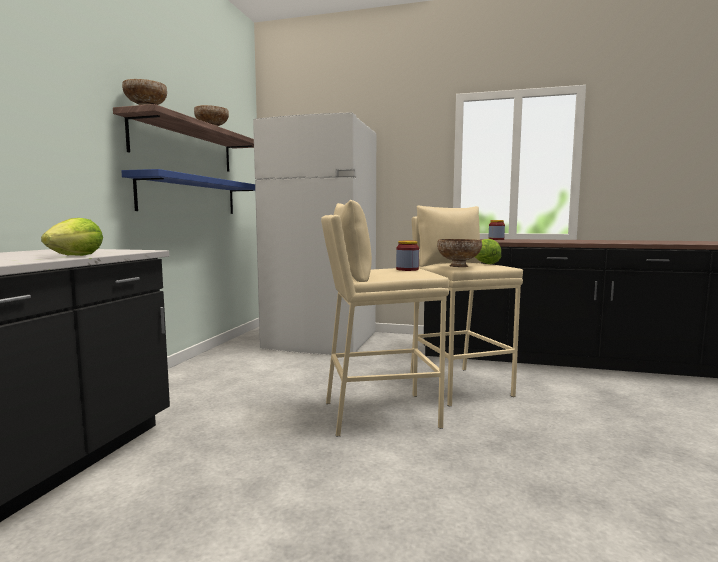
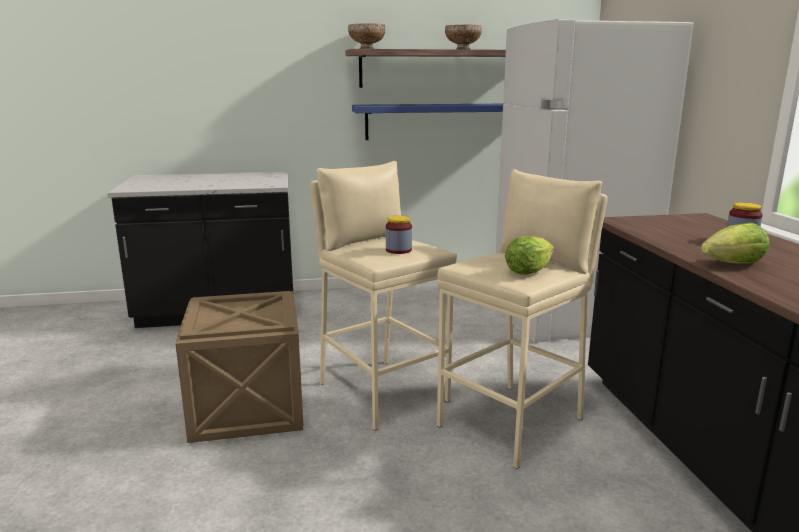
camera: 65 degrees right, 10 degrees up
lettuce [41,218,103,256] -> lettuce moved to [701,223,770,264]
bowl [437,239,482,267] -> none
none -> crate [176,291,303,443]

